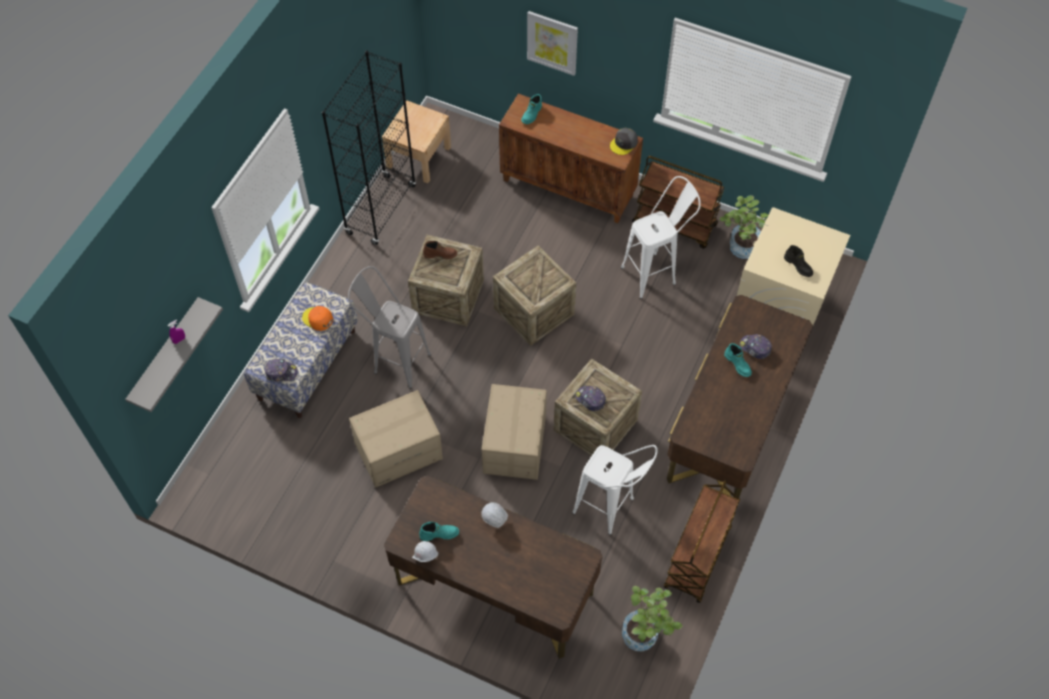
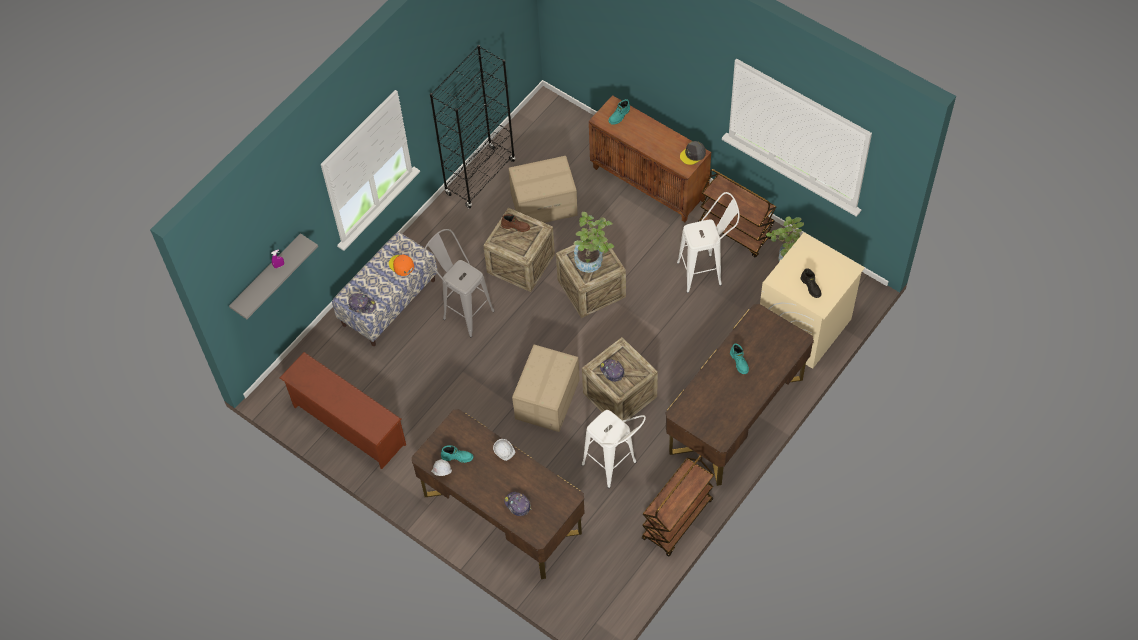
camera: 15 degrees right, 0 degrees up
cardboard box [349,390,443,487] -> cardboard box moved to [509,156,578,223]
beige nightstand [382,100,451,183] -> none
picture [527,11,578,76] -> none
potted plant [622,586,682,651] -> potted plant moved to [573,212,614,273]
cap [739,334,772,359] -> cap moved to [504,492,532,516]
none -> brown shoe rack [280,352,406,469]

